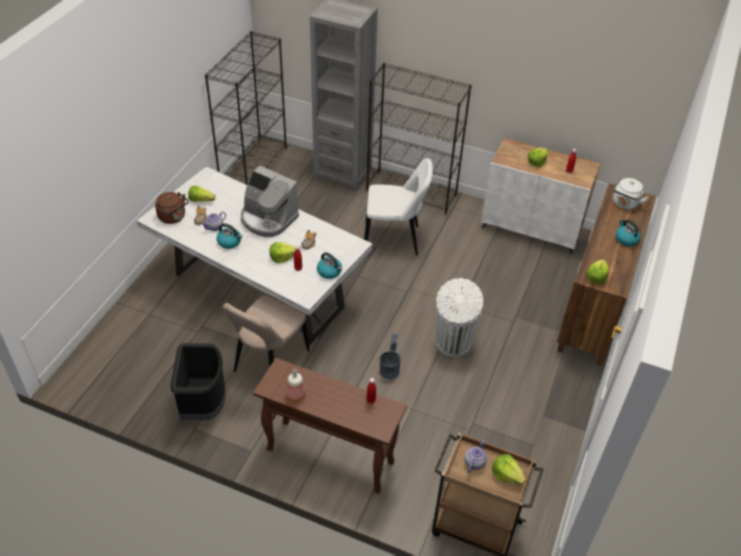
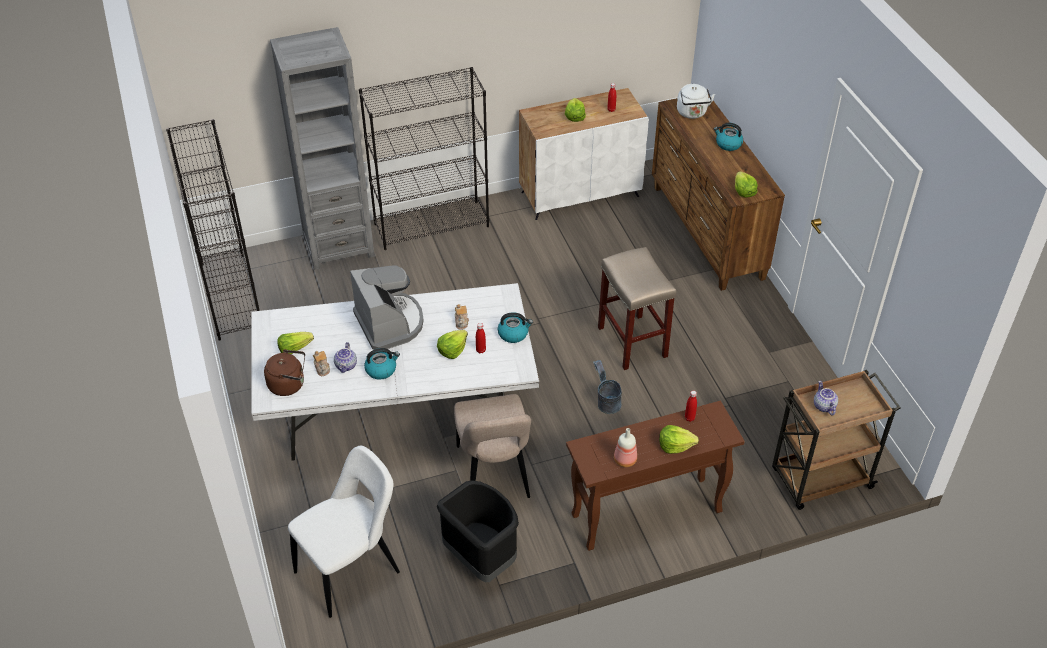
camera: 40 degrees left, 0 degrees up
coffee machine [241,166,299,237] -> coffee machine turned 105 degrees counterclockwise [350,265,424,349]
white chair [364,158,433,255] -> white chair moved to [288,446,400,618]
white trash can [436,278,484,357] -> beige stool [598,247,676,370]
lettuce [492,454,526,485] -> lettuce moved to [659,425,699,454]

